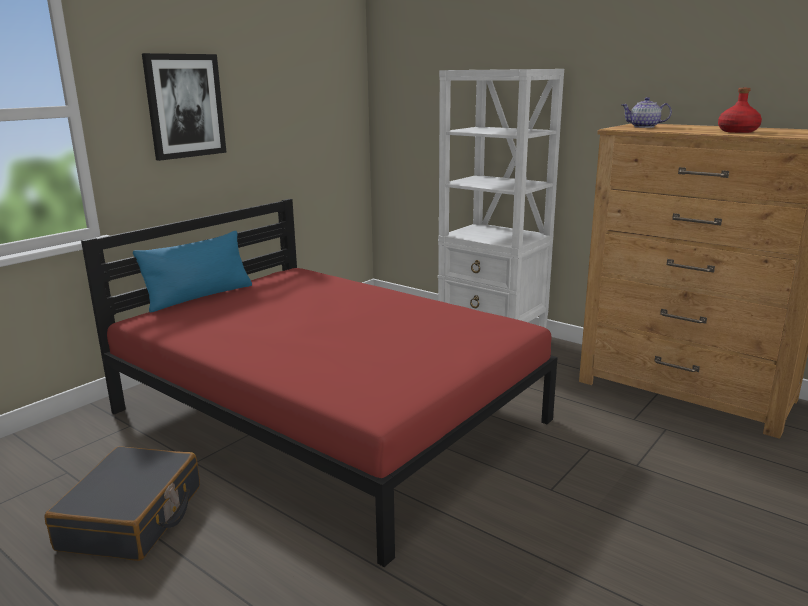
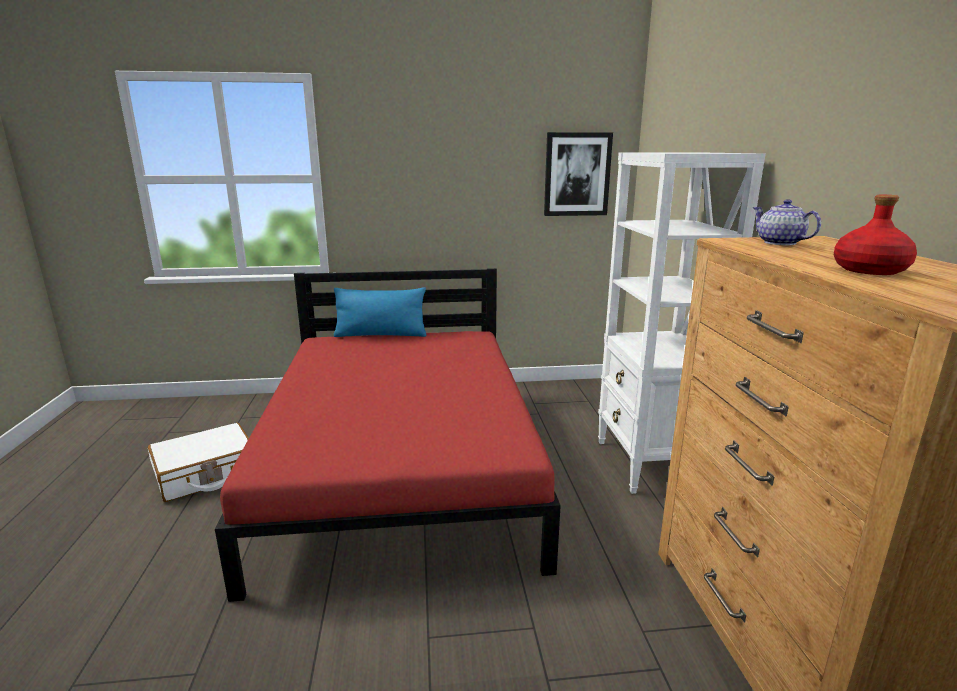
camera: 45 degrees right, 0 degrees up
black suitcase [44,446,200,561] -> white suitcase [148,423,249,502]
picture [142,53,226,161] -> picture moved to [544,132,613,216]

